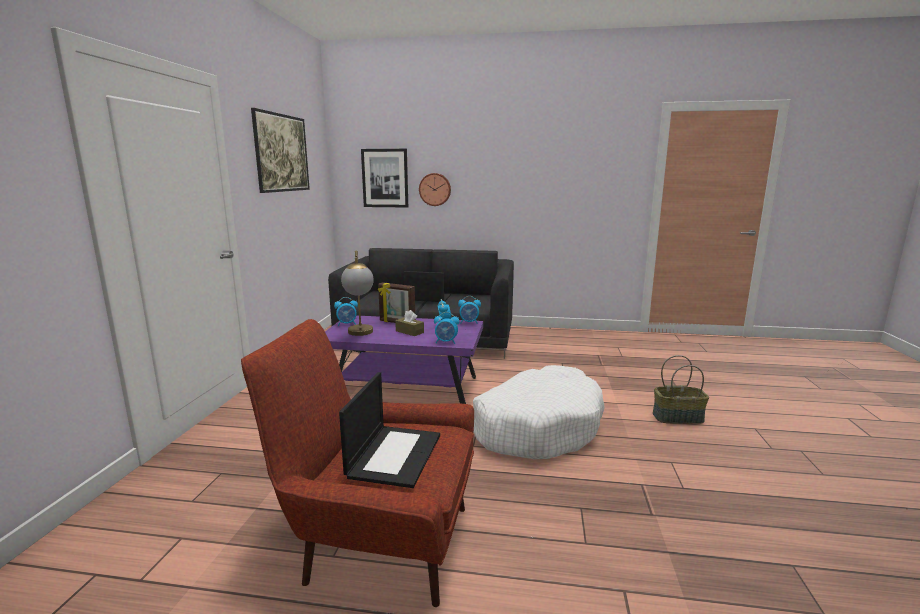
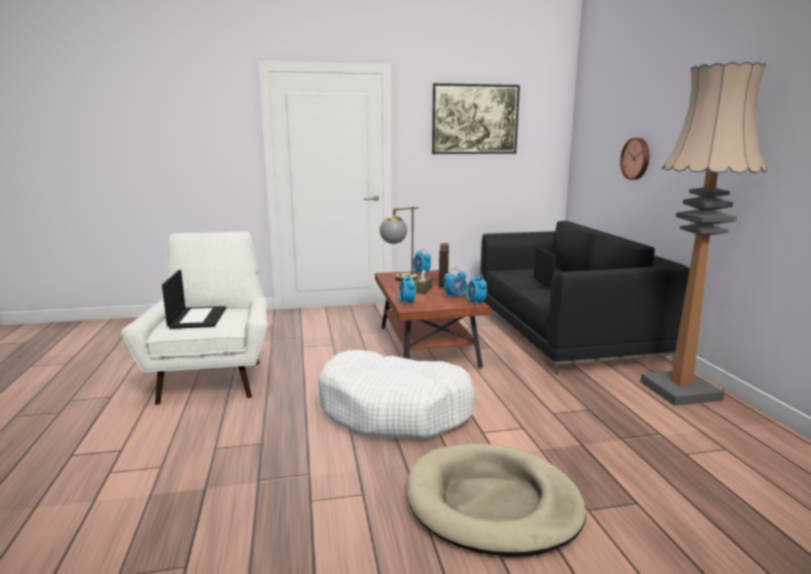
camera: 70 degrees right, 0 degrees up
red armchair [241,319,474,607] -> white armchair [121,231,267,405]
purple coffee table [325,315,483,404] -> brown coffee table [375,270,490,369]
laptop [339,372,440,488] -> laptop turned 90 degrees counterclockwise [162,270,226,329]
picture [361,149,408,207] -> none
basket [653,355,709,424] -> beige dog bed [407,444,586,557]
none -> floor lamp [640,62,767,406]

